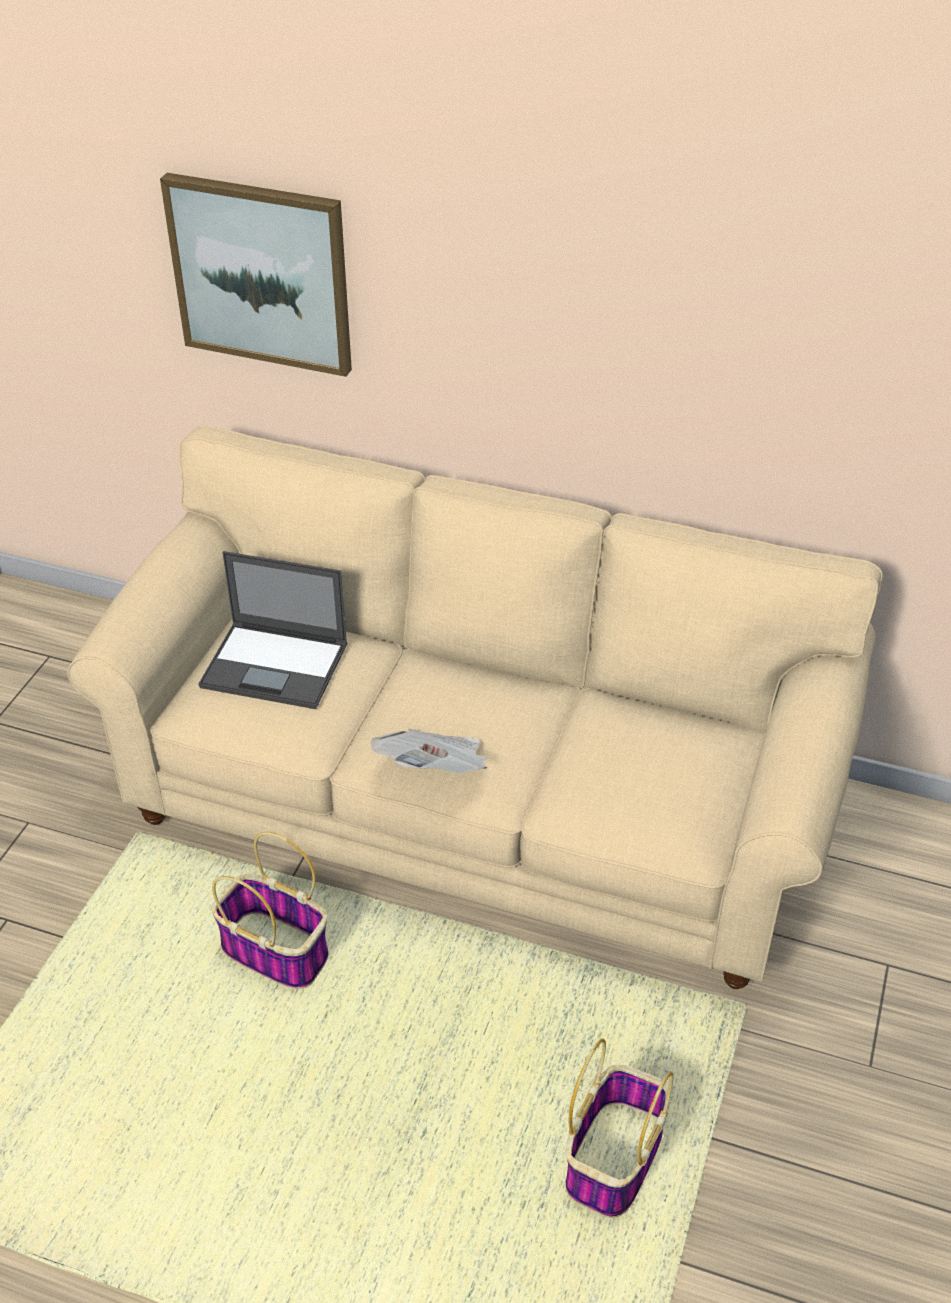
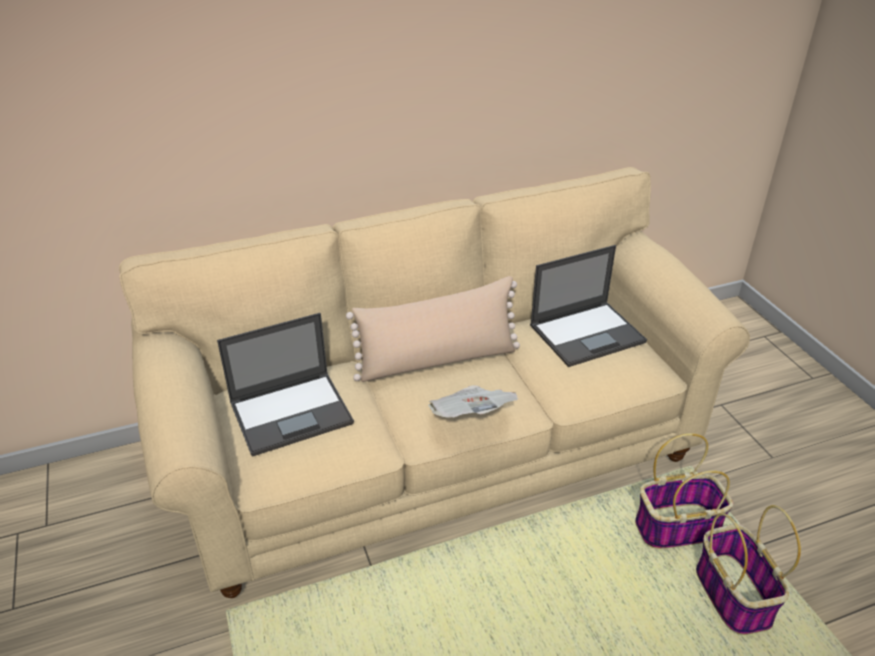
camera: 40 degrees left, 5 degrees down
picture [160,173,352,377] -> none
basket [211,832,329,989] -> basket moved to [635,433,733,549]
none -> beige pillow [346,276,520,382]
none -> laptop [530,245,647,367]

